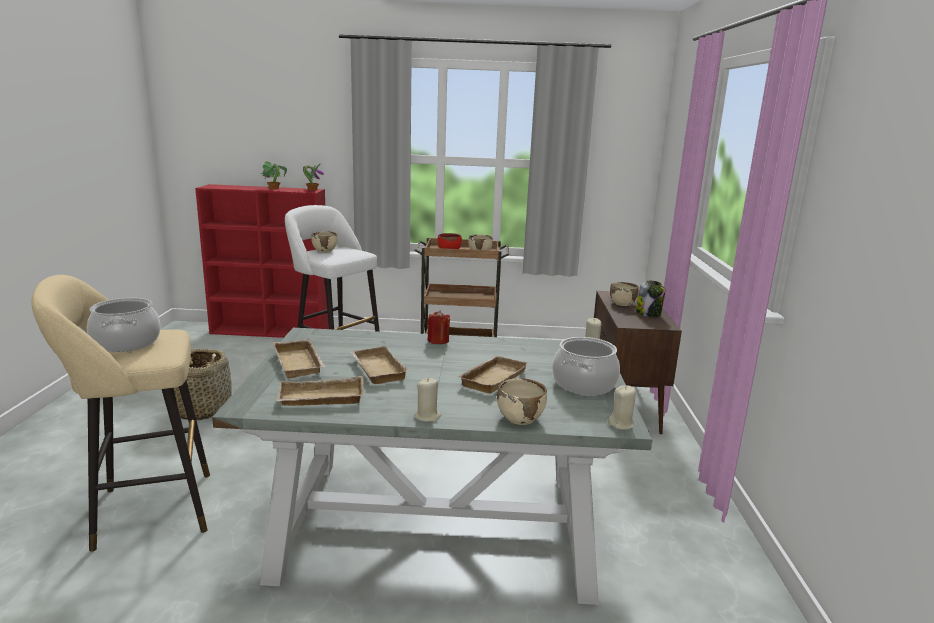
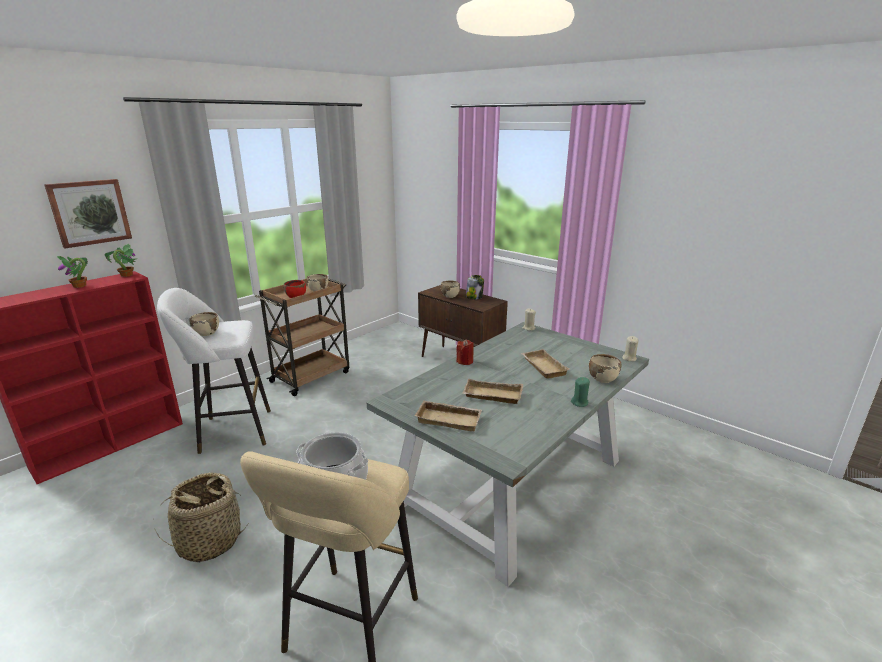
camera: 50 degrees left, 5 degrees up
beige tray [276,376,364,406] -> none
beige candle [414,378,441,422] -> green candle [571,377,590,407]
cooking pot [552,337,620,395] -> none
none -> picture [44,179,132,248]

